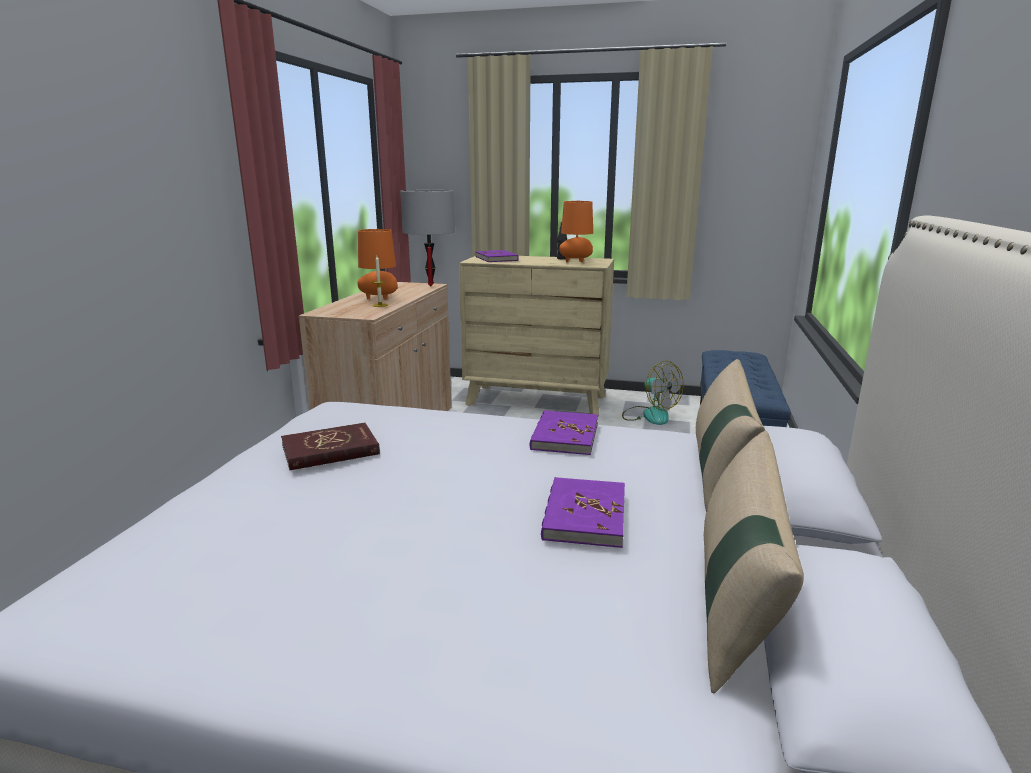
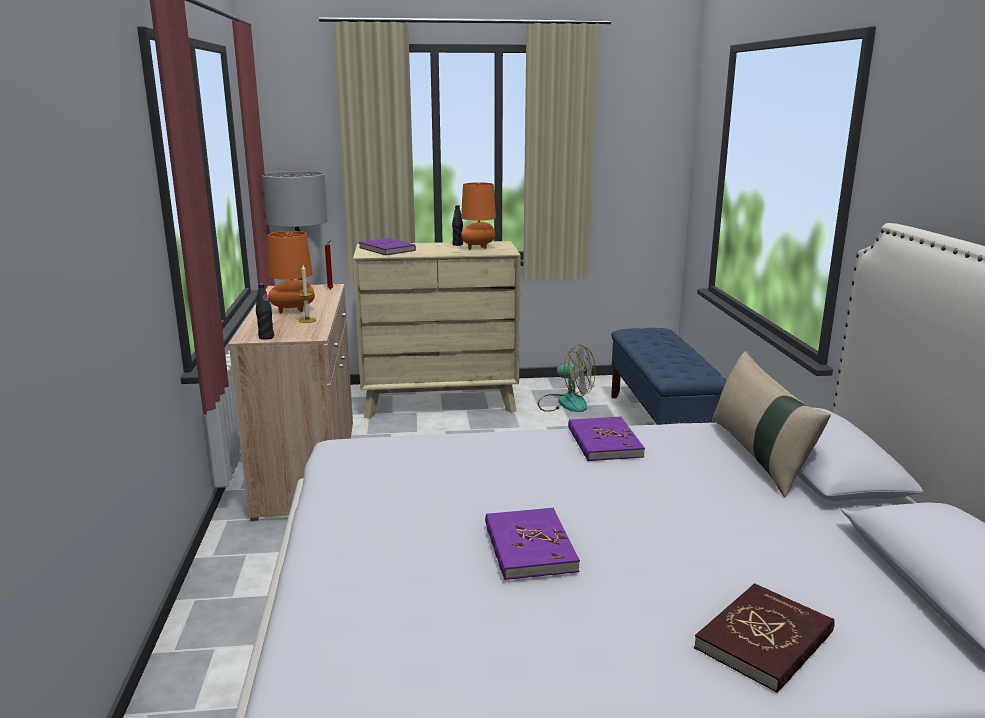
camera: 20 degrees left, 0 degrees up
red book [281,423,380,470] -> red book moved to [694,583,835,693]
purple book [541,477,625,548] -> purple book moved to [485,508,580,580]
beige pillow [704,431,804,694] -> none
none -> black bottle [256,283,274,340]

